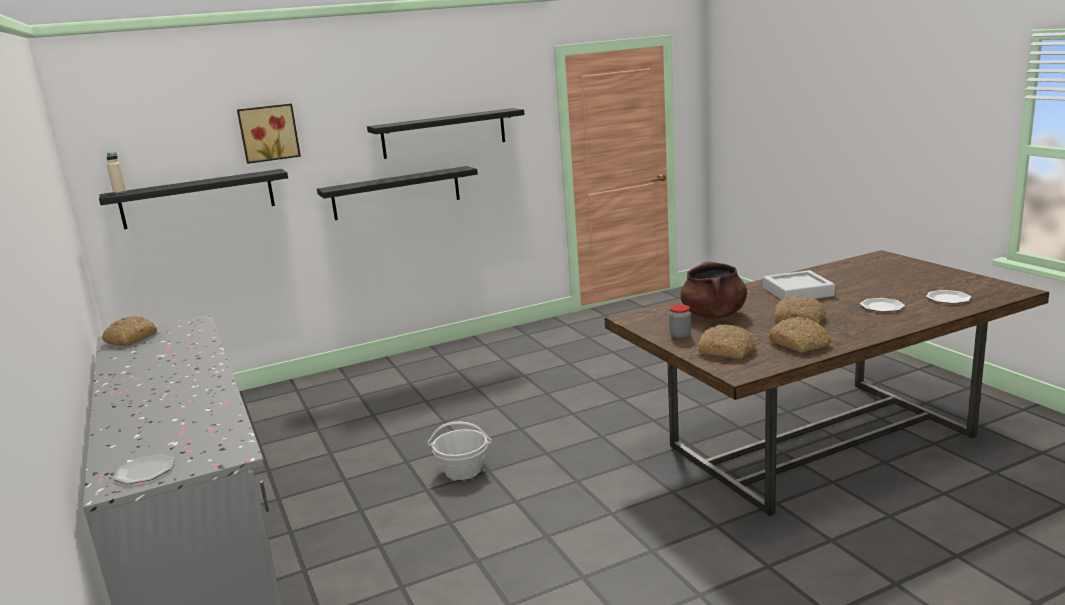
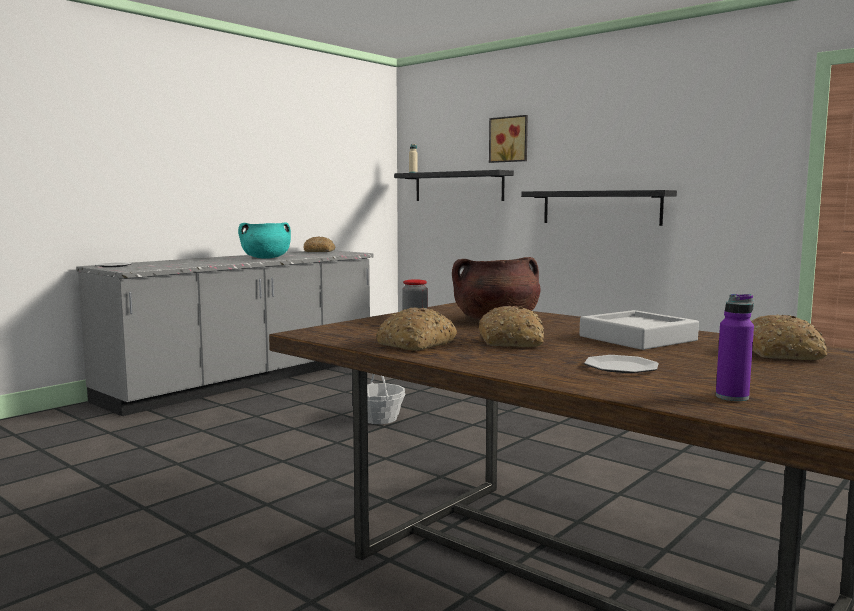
camera: 65 degrees right, 10 degrees down
black shelf [367,108,525,159] -> none
bread [698,325,756,359] -> bread moved to [751,314,828,360]
plate [926,290,971,304] -> purple bottle [716,294,754,401]
none -> turquoise cooking pot [238,222,291,259]

